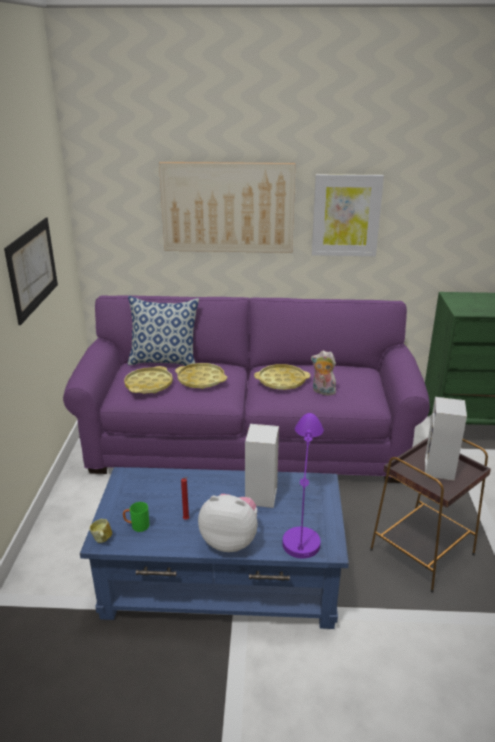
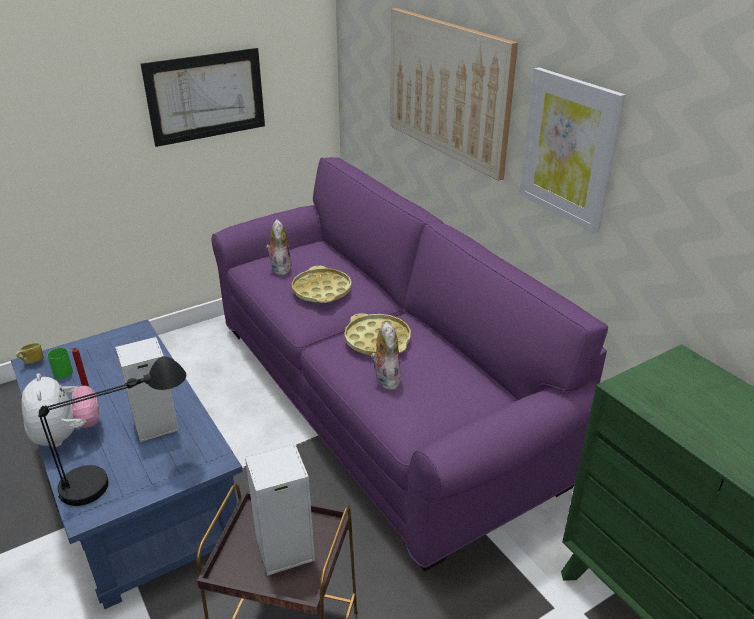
camera: 55 degrees right, 5 degrees up
yellow tray [124,366,173,394] -> plush toy [266,219,292,275]
pillow [128,296,199,366] -> none
purple table lamp [282,413,324,559] -> black table lamp [38,357,186,506]

